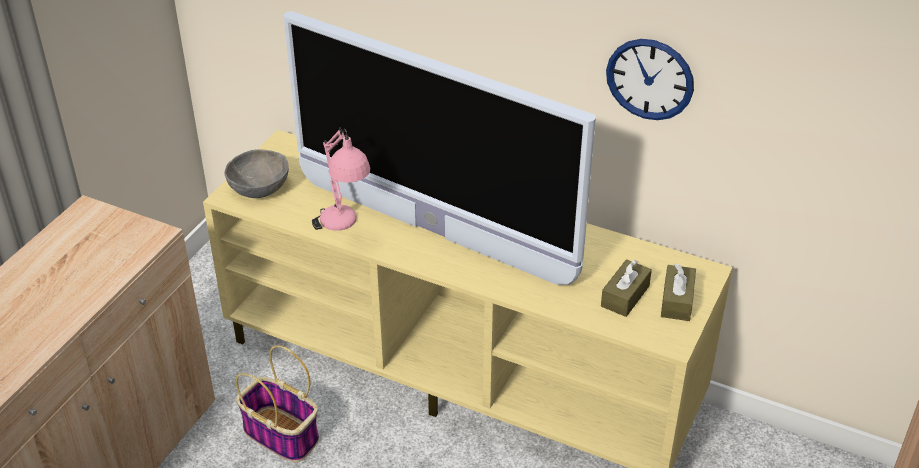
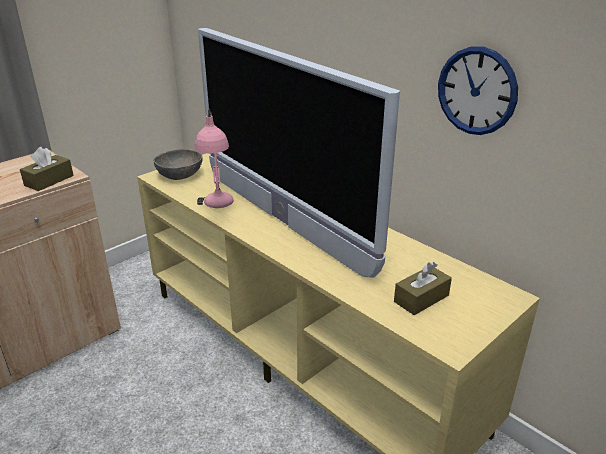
camera: 20 degrees right, 10 degrees down
basket [236,345,319,462] -> none
brown tissue box [661,263,696,321] -> brown tissue box moved to [20,147,74,191]

